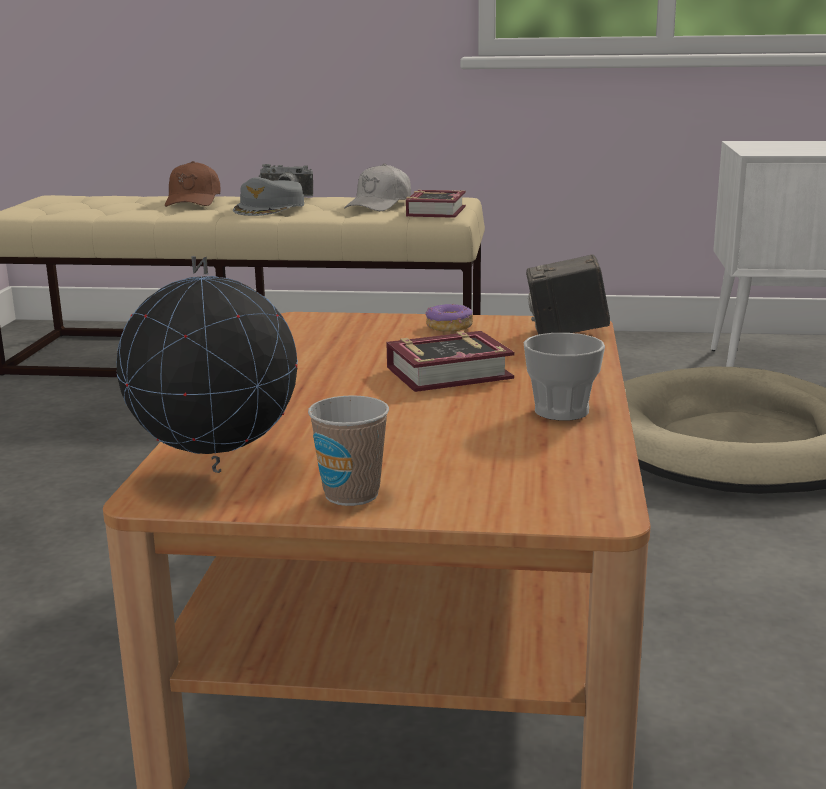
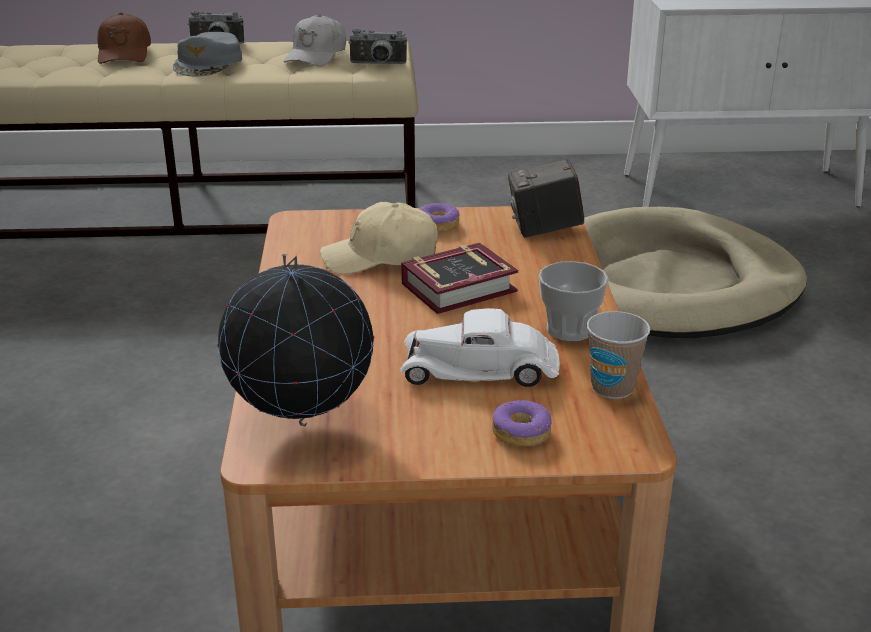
camera: 10 degrees left, 10 degrees up
cup [308,395,389,506] -> cup moved to [587,311,651,399]
book [406,190,466,218] -> camera [349,29,407,64]
none -> beige cap [320,202,438,274]
none -> white toy car [401,308,560,387]
none -> donut [492,400,552,447]

